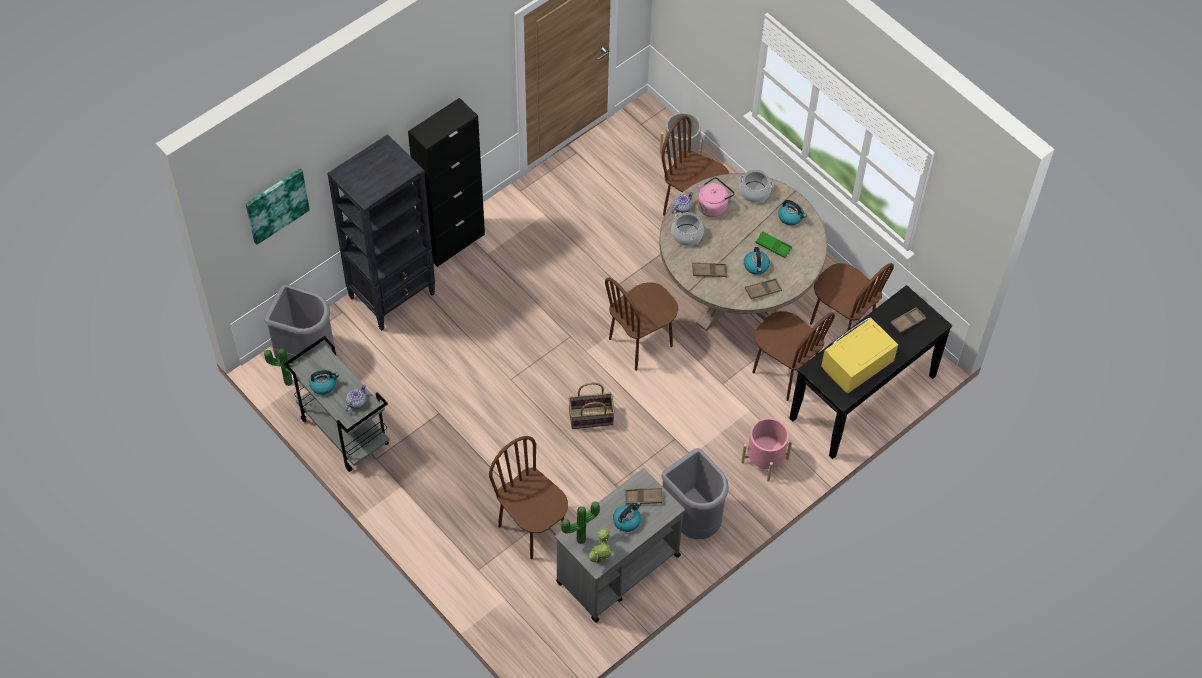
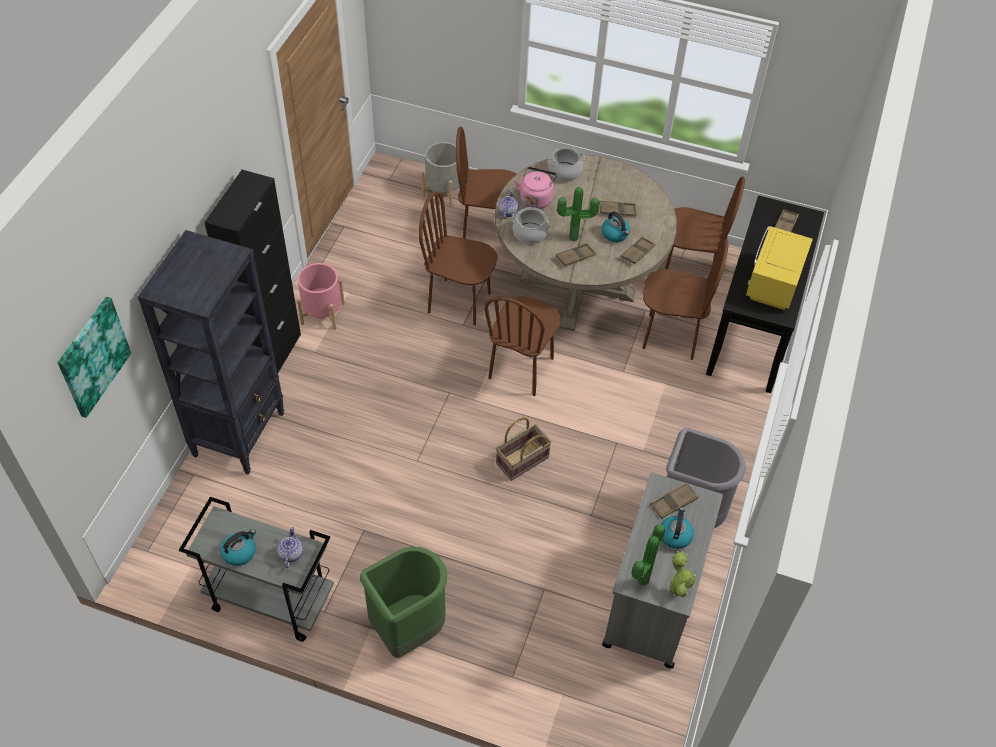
camera: 30 degrees left, 5 degrees down
grey trash can [264,284,334,364] -> none
potted plant [264,348,299,386] -> potted plant moved to [557,187,599,242]
brown chair [489,436,568,559] -> brown chair moved to [419,191,498,325]
pink planter [741,418,792,482] -> pink planter moved to [297,263,345,330]
green tray [755,231,792,258] -> brown tray [599,201,637,217]
kettle [778,200,806,225] -> none
none -> green trash can [360,547,447,658]

